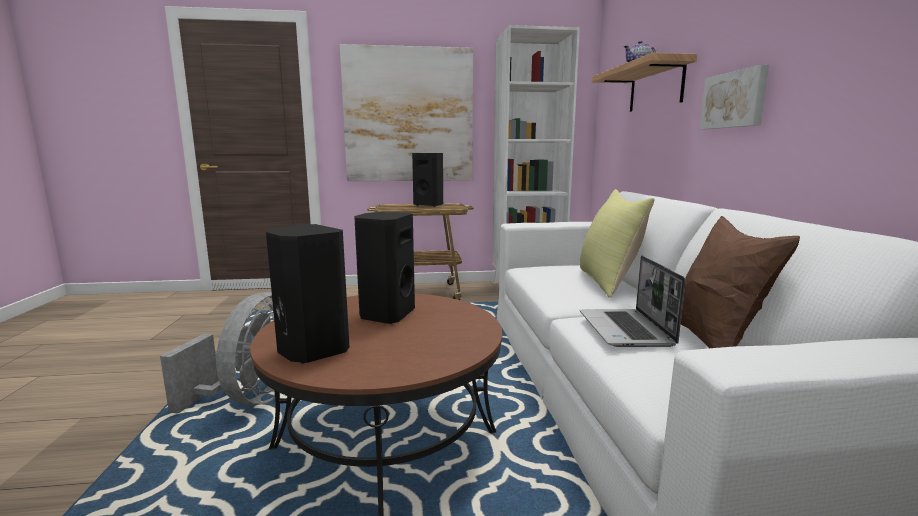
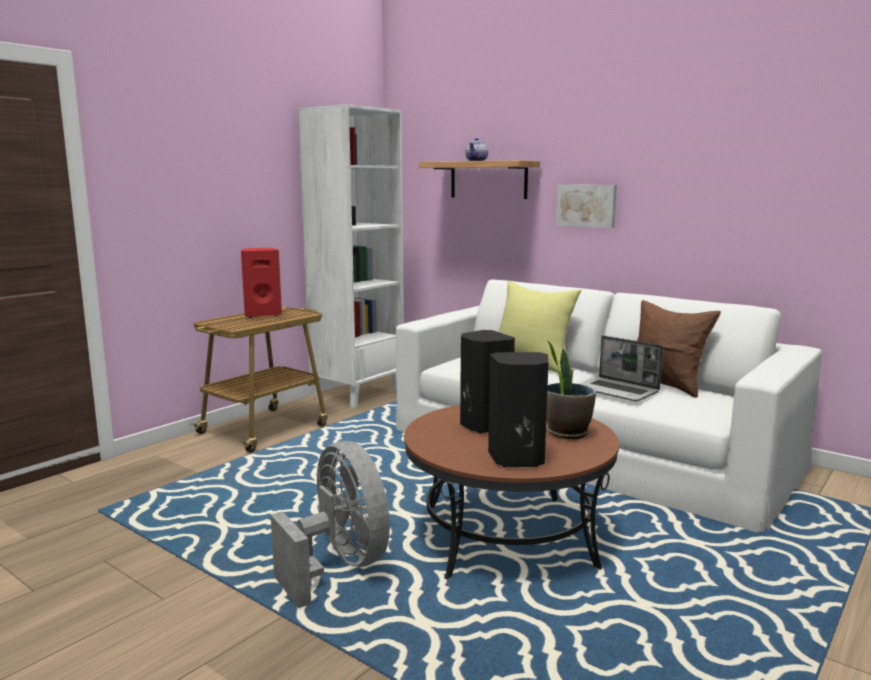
camera: 45 degrees left, 0 degrees up
picture [340,44,473,181] -> none
black speaker [412,153,443,207] -> red speaker [241,248,282,317]
none -> potted plant [546,341,596,439]

